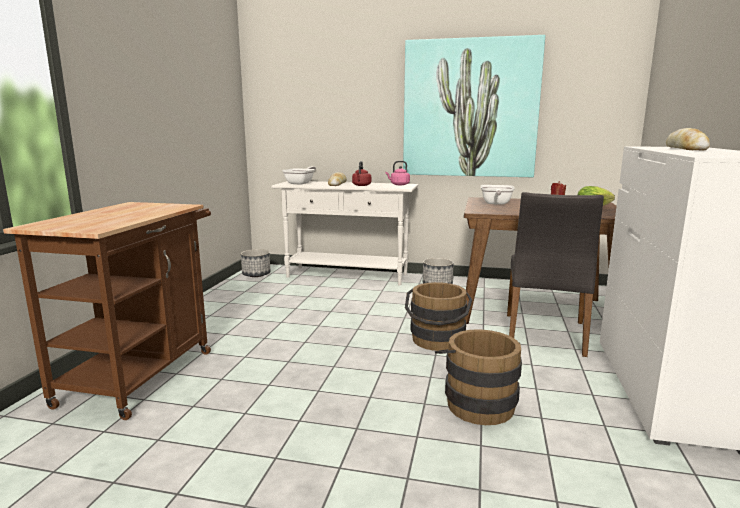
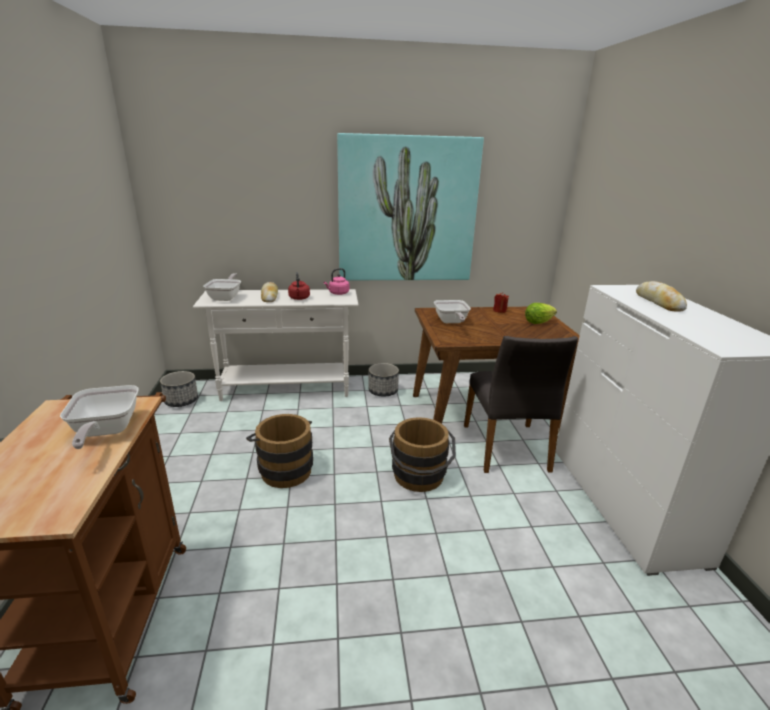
camera: 20 degrees left, 10 degrees up
brown bucket [435,329,522,425] -> brown bucket moved to [246,414,313,488]
none -> frying pan [60,385,139,449]

